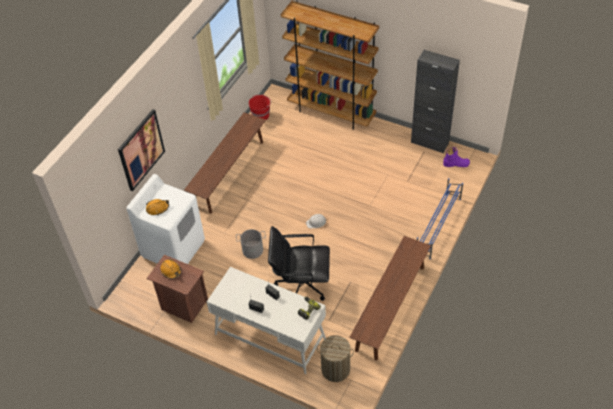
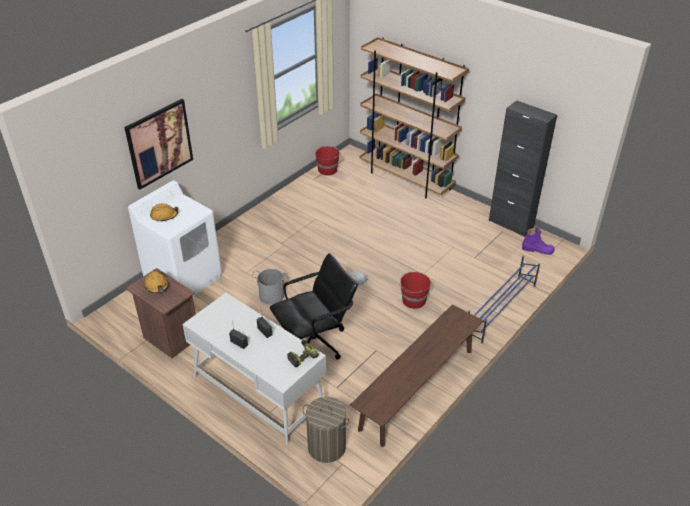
camera: 10 degrees right, 10 degrees down
brown bench [184,112,266,214] -> none
black office chair [268,226,330,301] -> black office chair turned 135 degrees clockwise [270,253,358,360]
none -> red bucket [399,272,431,309]

